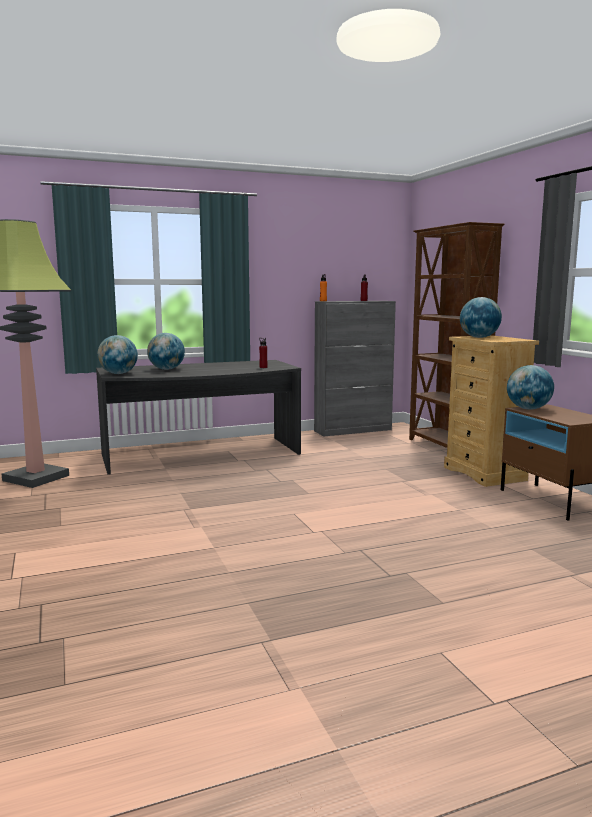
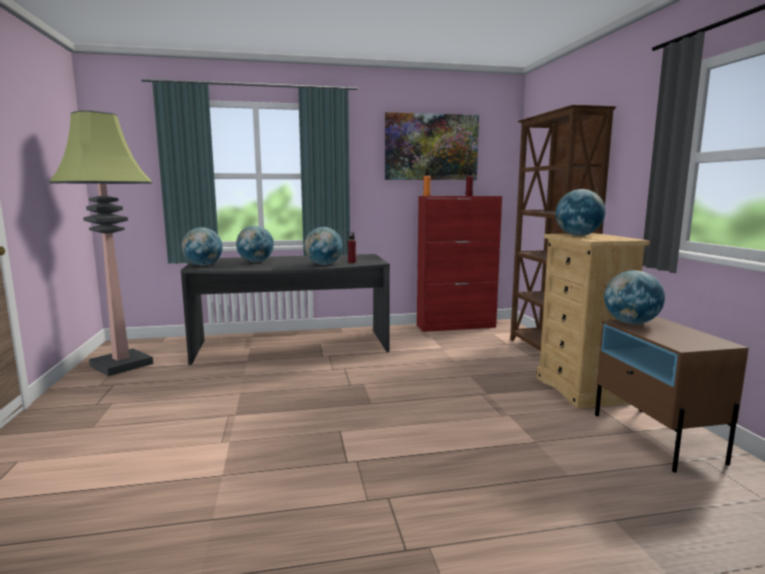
camera: 10 degrees right, 0 degrees up
grey cabinet [314,301,396,436] -> red cabinet [417,196,502,332]
none -> globe [304,227,343,265]
none -> picture [385,112,479,180]

